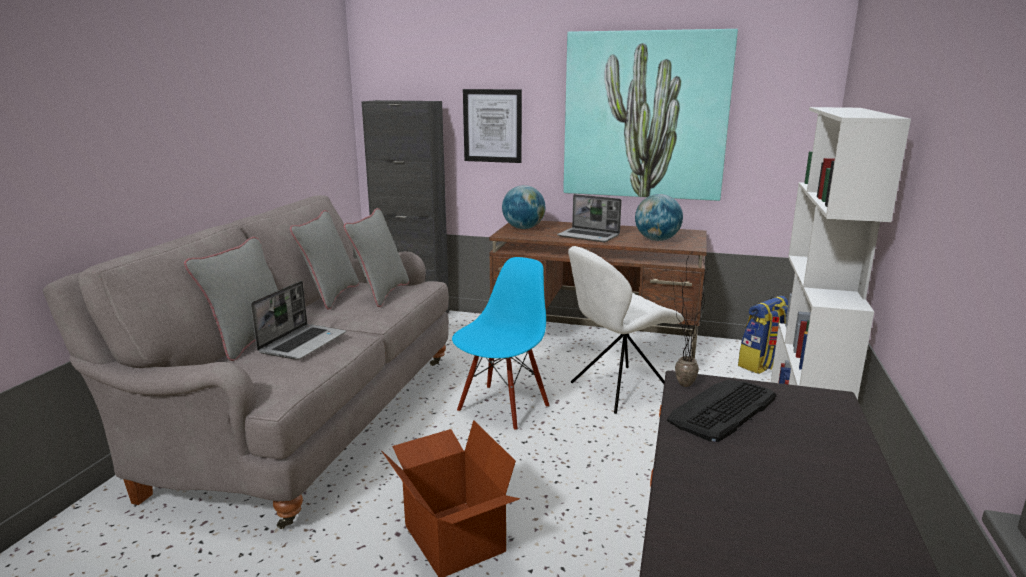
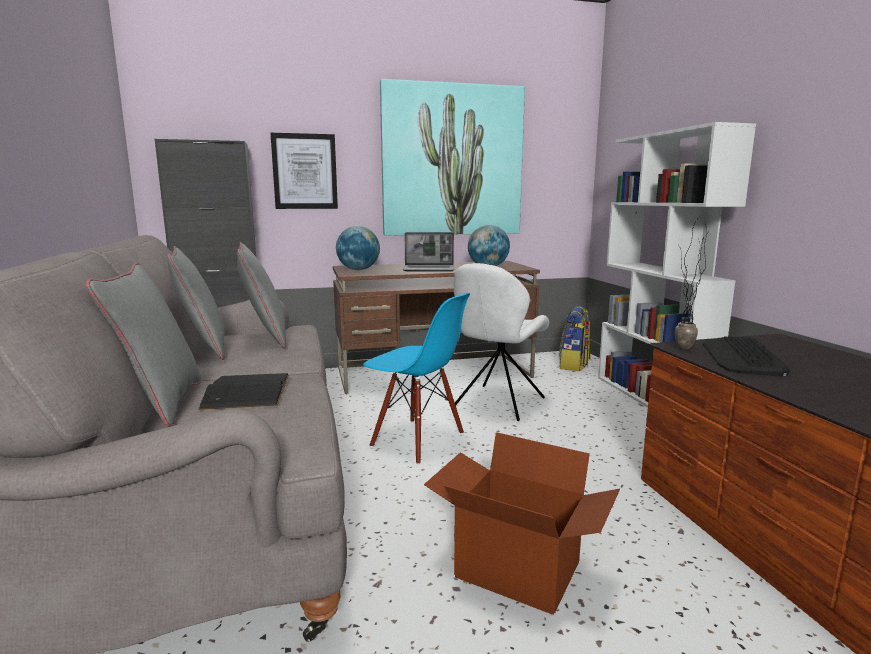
camera: 30 degrees left, 5 degrees down
laptop [251,281,346,360] -> black book [198,373,289,410]
blue chair [452,257,550,431] -> blue chair turned 120 degrees clockwise [363,293,470,464]

